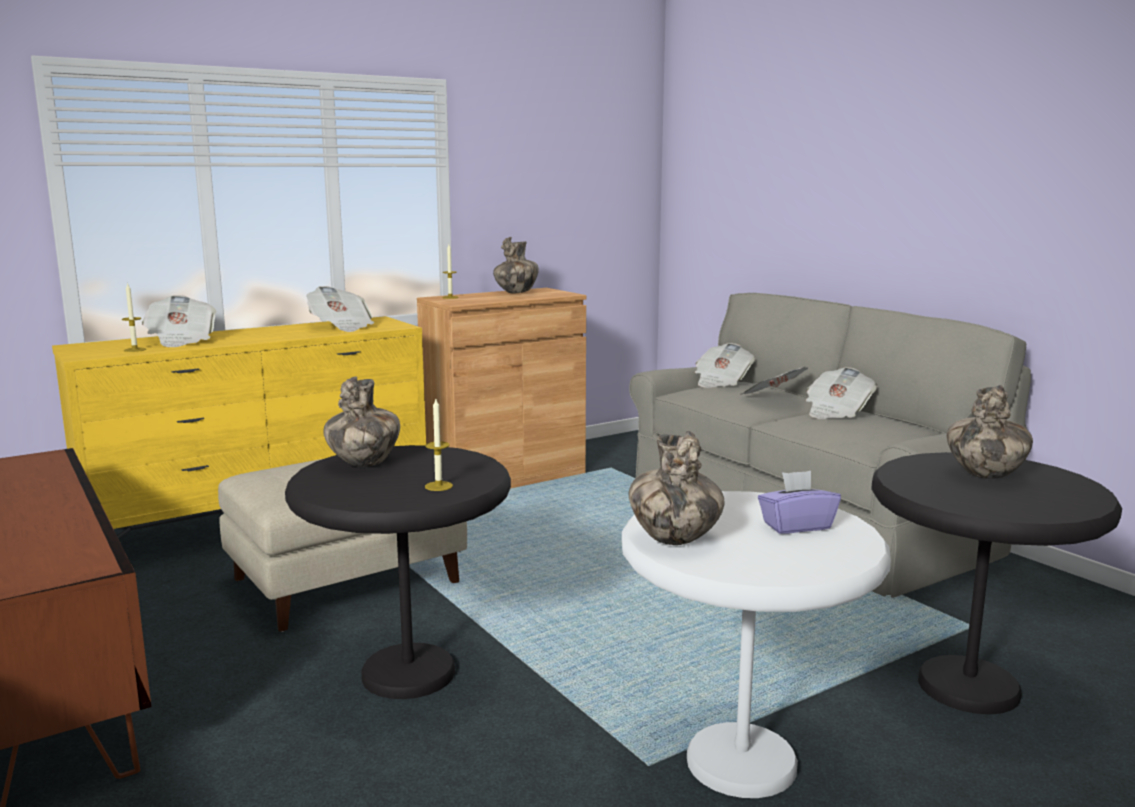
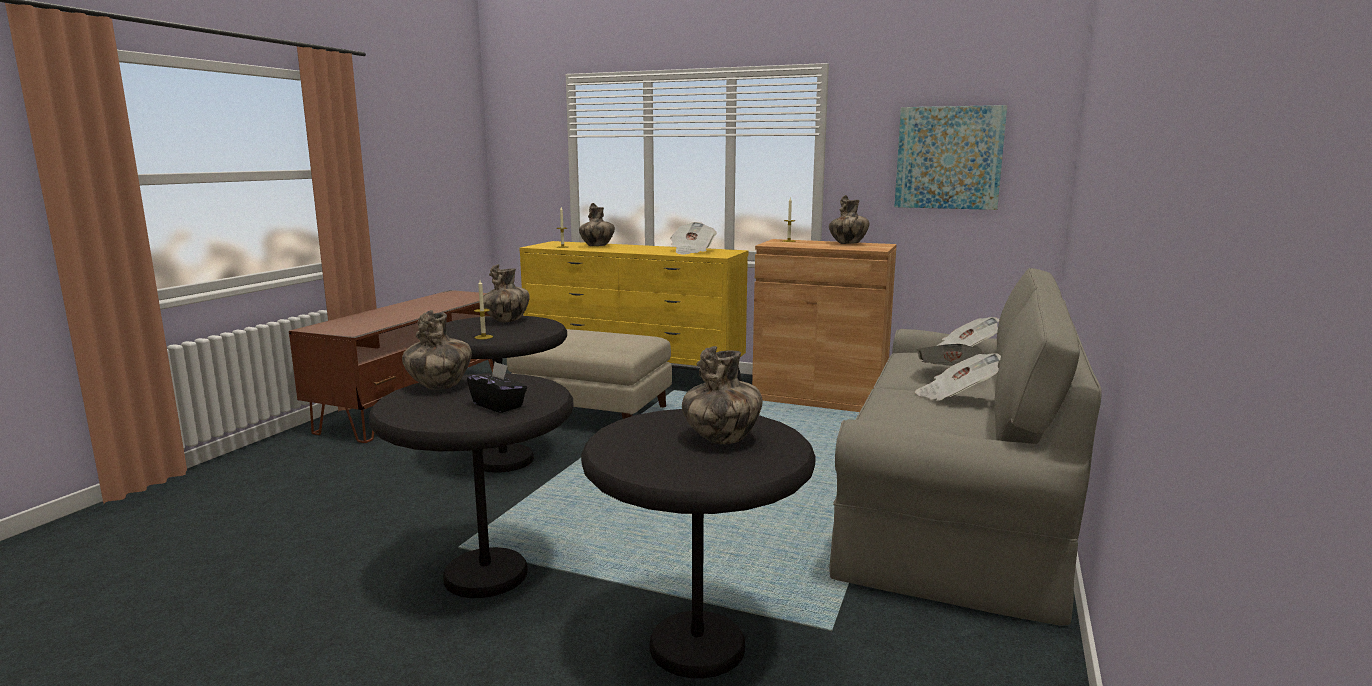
camera: 55 degrees right, 0 degrees up
newspaper [141,295,216,347] -> vase [579,203,615,246]
white side table [622,491,891,798] -> black side table [369,373,573,598]
purple tissue box [758,471,841,534] -> black tissue box [467,362,527,413]
none -> picture [894,105,1007,210]

